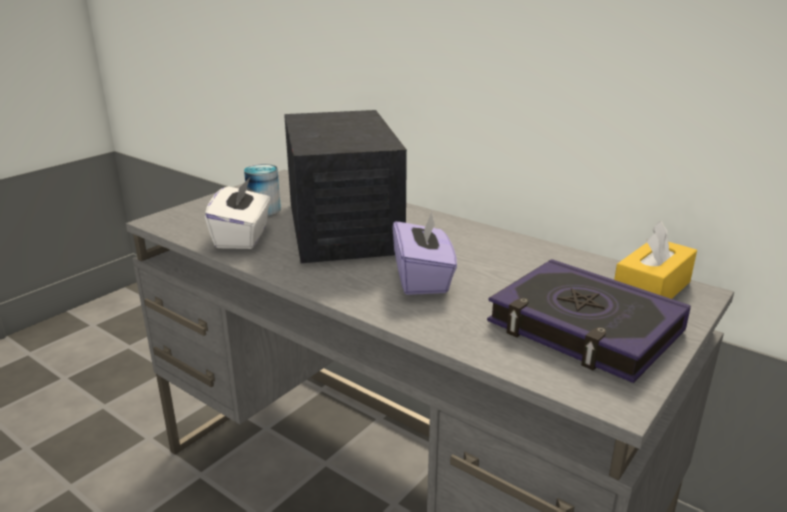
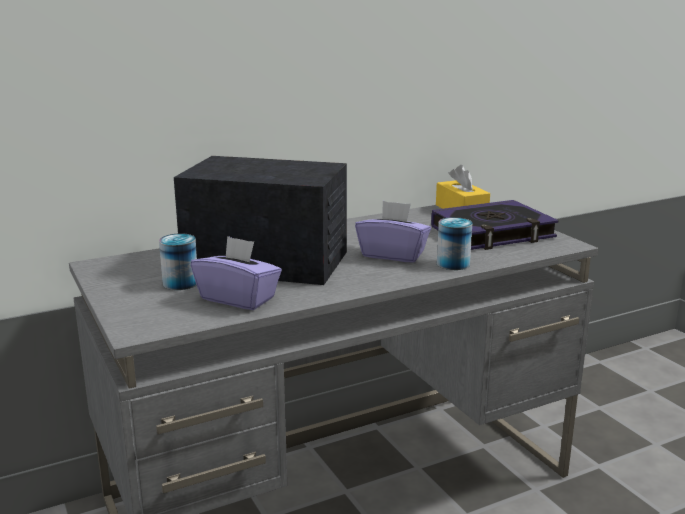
camera: 65 degrees left, 5 degrees down
white tissue box [205,176,271,249] -> purple tissue box [191,236,282,310]
none -> can [437,217,472,270]

